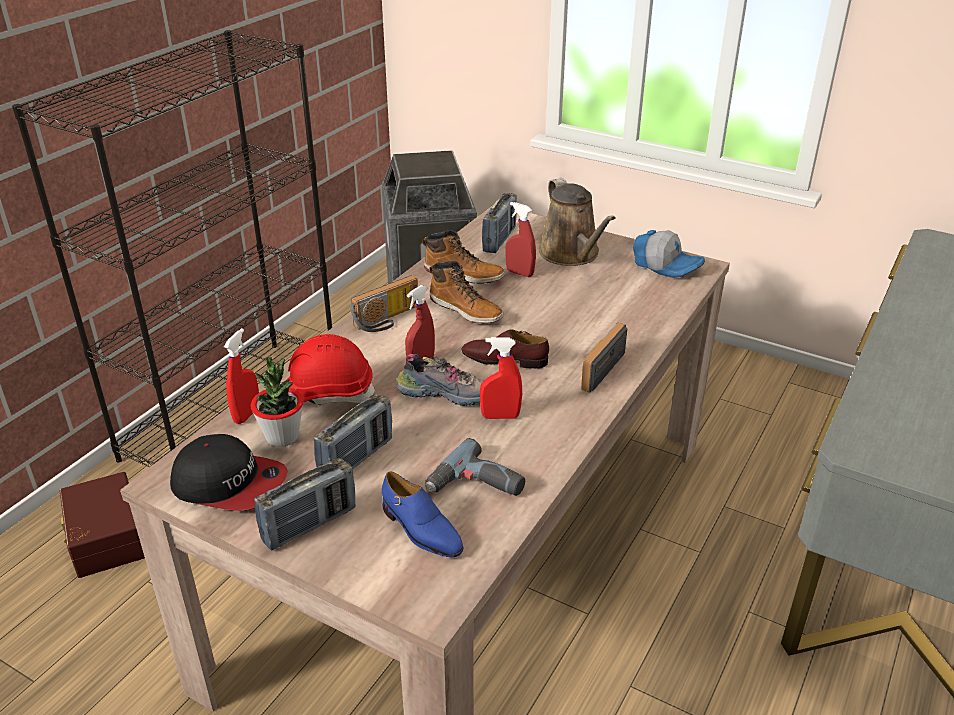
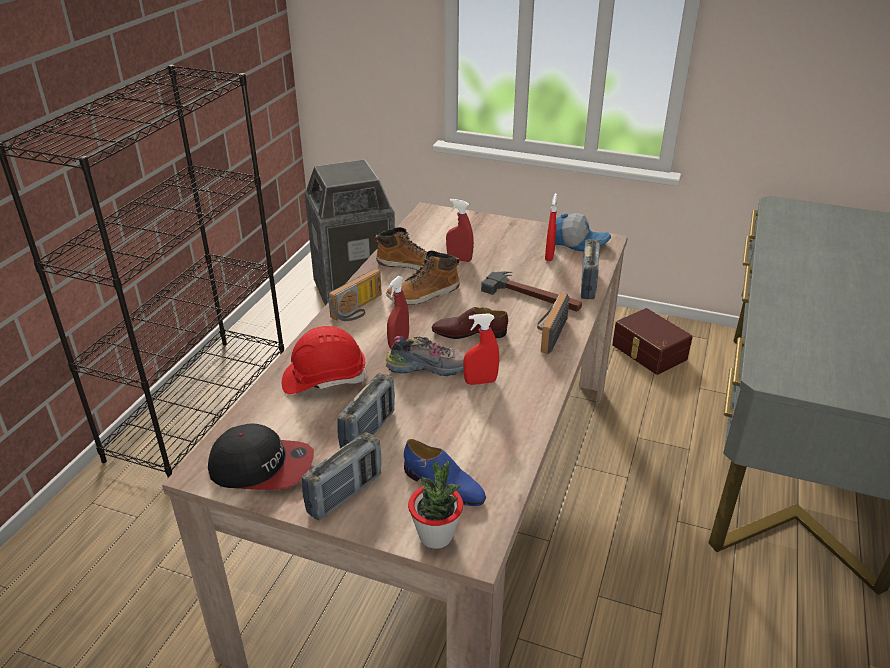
camera: 10 degrees left, 0 degrees up
brown storage box [59,472,145,578] -> brown storage box moved to [612,308,693,375]
red spray bottle [224,328,259,424] -> red spray bottle moved to [545,193,557,261]
potted plant [251,357,304,447] -> potted plant moved to [408,461,463,549]
power drill [426,438,525,496] -> none
boot [429,261,504,324] -> boot turned 120 degrees clockwise [386,250,460,305]
radio [482,193,517,253] -> radio moved to [581,239,600,299]
brown watering can [539,178,616,266] -> none
none -> hammer [481,271,582,312]

